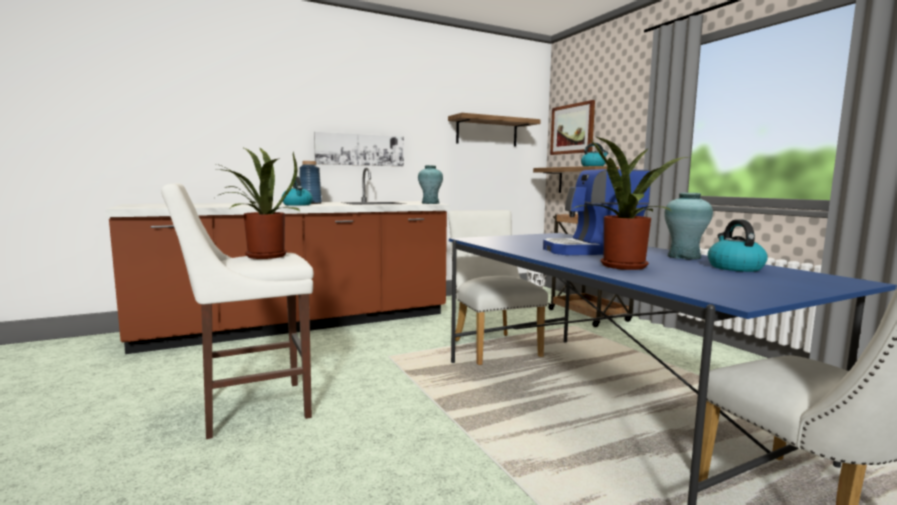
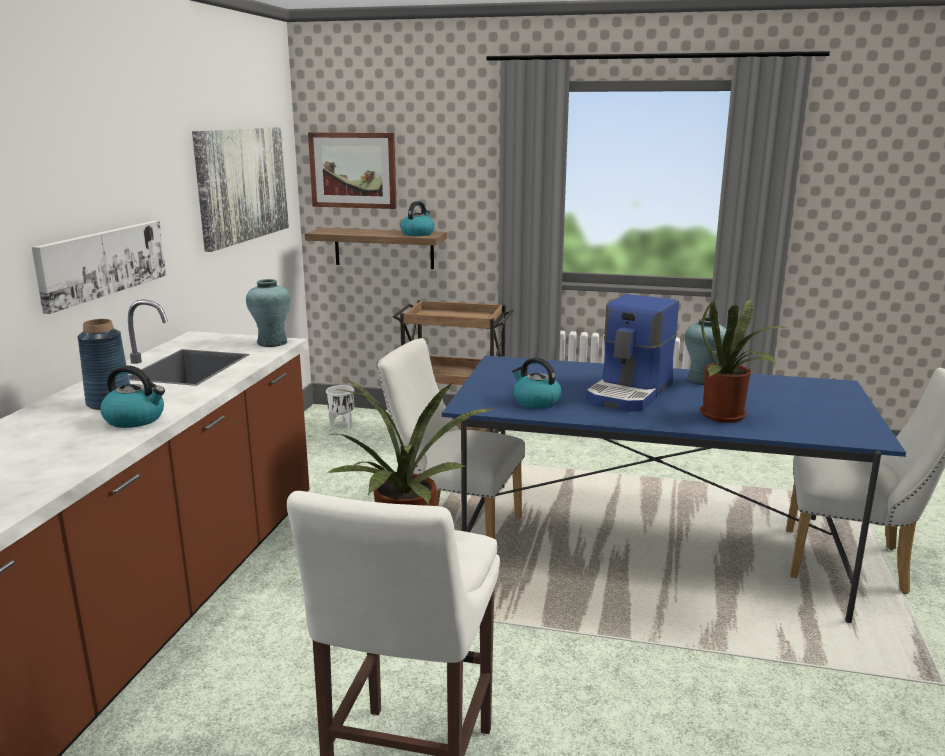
camera: 50 degrees left, 10 degrees up
shelf [448,113,541,146] -> picture [192,127,289,252]
kettle [708,219,768,272] -> kettle moved to [512,357,562,409]

